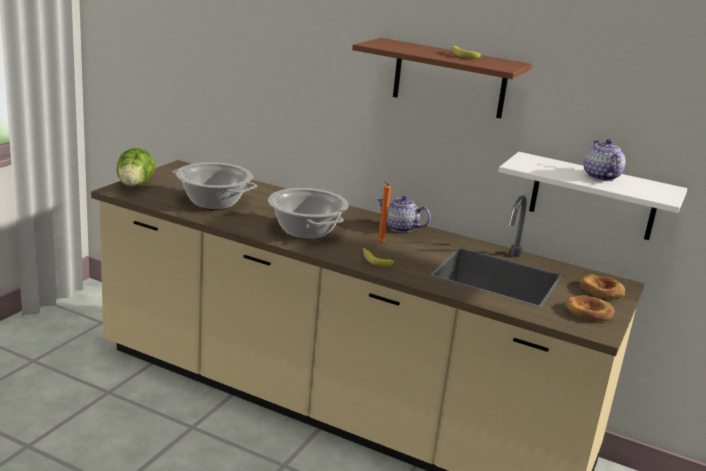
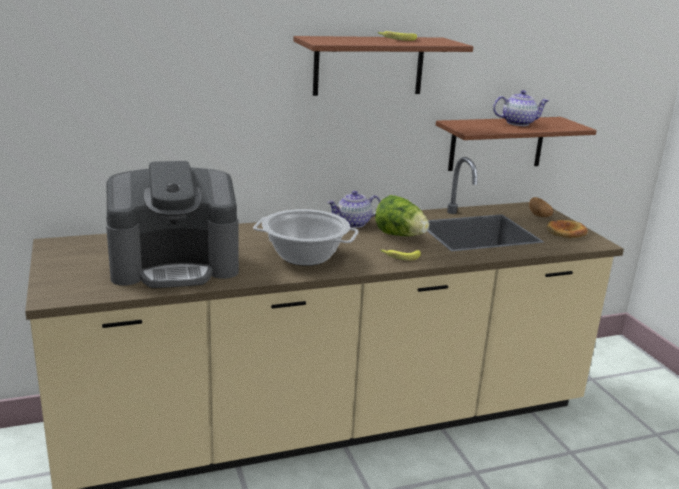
camera: 45 degrees left, 0 degrees up
lettuce [117,148,155,186] -> lettuce moved to [375,195,429,236]
cooking pot [173,162,257,210] -> coffee machine [106,161,239,288]
orange candle [377,181,391,243] -> none
white shelf [498,152,688,240] -> brown shelf [436,117,597,171]
bread [580,274,625,299] -> potato [529,197,553,217]
teapot [583,139,626,181] -> teapot turned 135 degrees clockwise [493,90,549,126]

